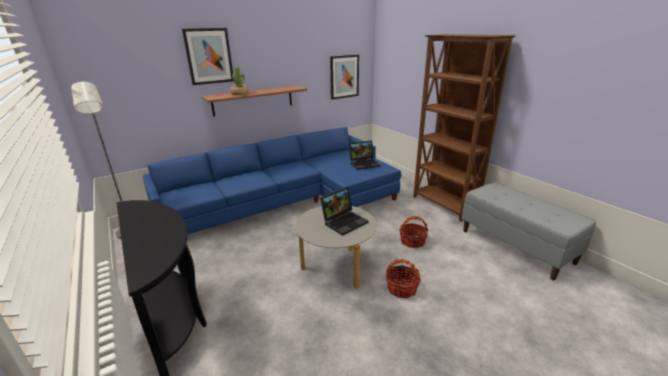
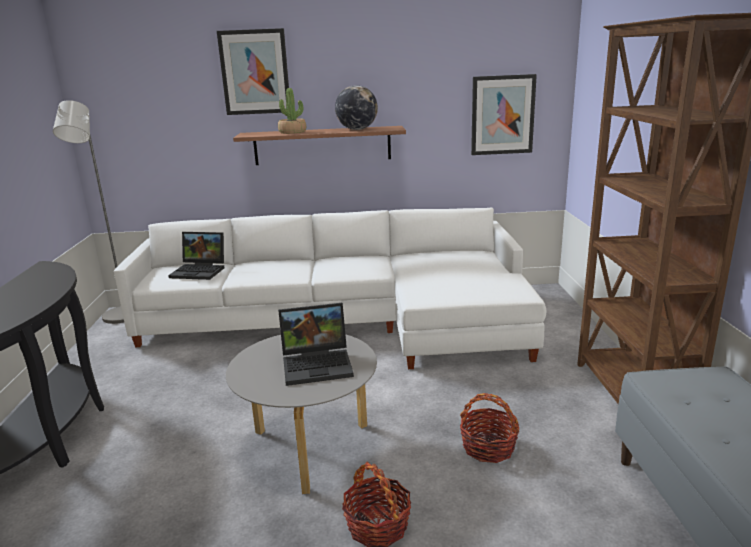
camera: 30 degrees right, 5 degrees down
blue sofa [143,127,401,235] -> white sofa [114,207,547,369]
laptop [349,141,380,170] -> laptop moved to [168,232,224,280]
none -> globe [335,85,378,130]

